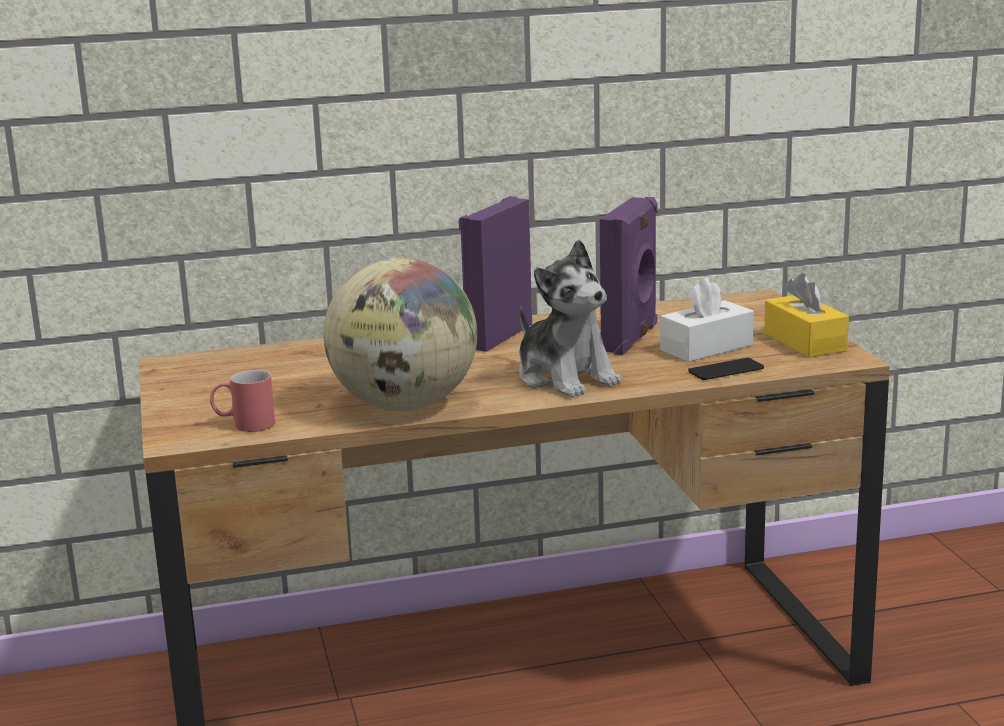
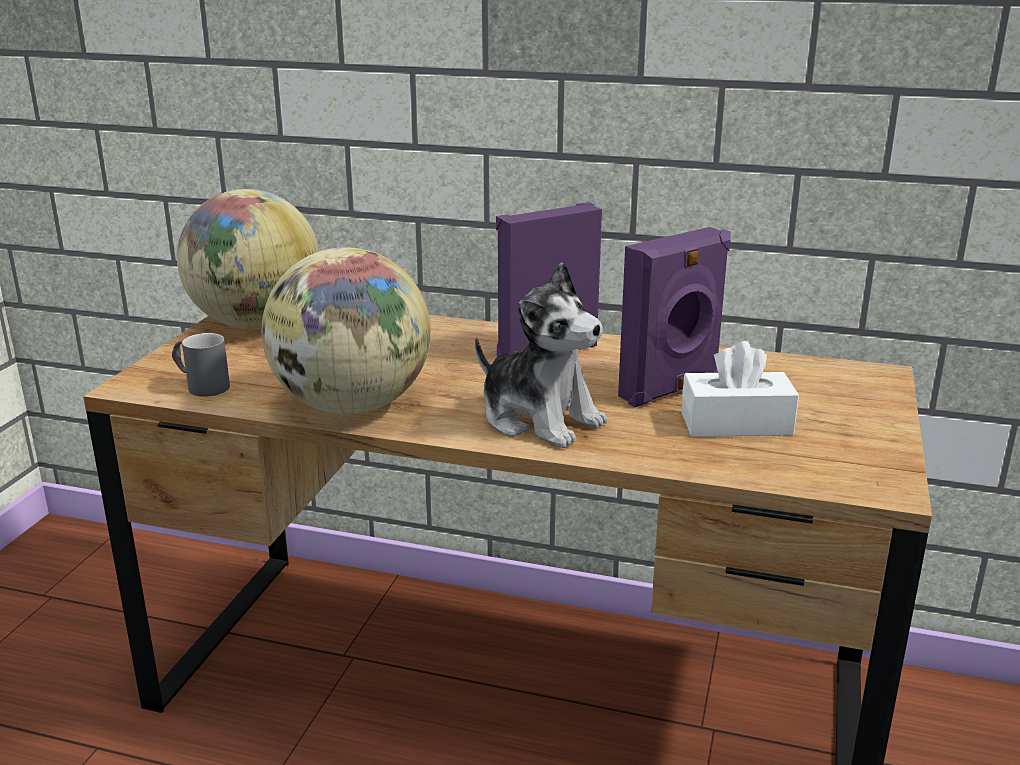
camera: 30 degrees right, 5 degrees up
red mug [210,370,275,432] -> grey mug [172,333,230,397]
plush toy [519,239,622,398] -> plush toy turned 45 degrees counterclockwise [475,262,607,448]
phone [688,357,764,380] -> none
yellow tissue box [764,273,849,358] -> none
none -> globe [177,189,319,329]

